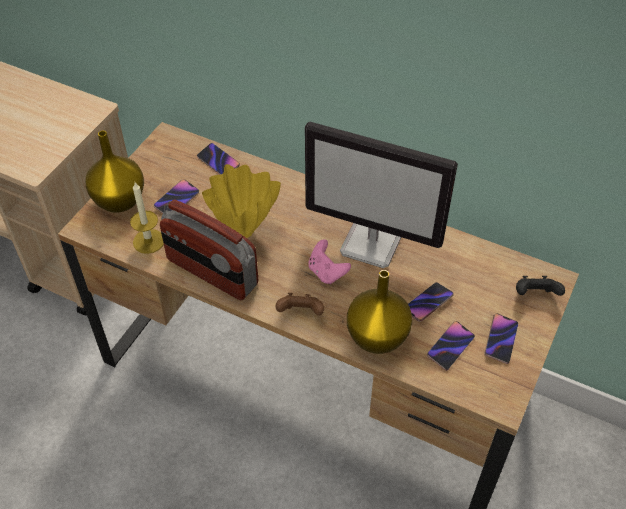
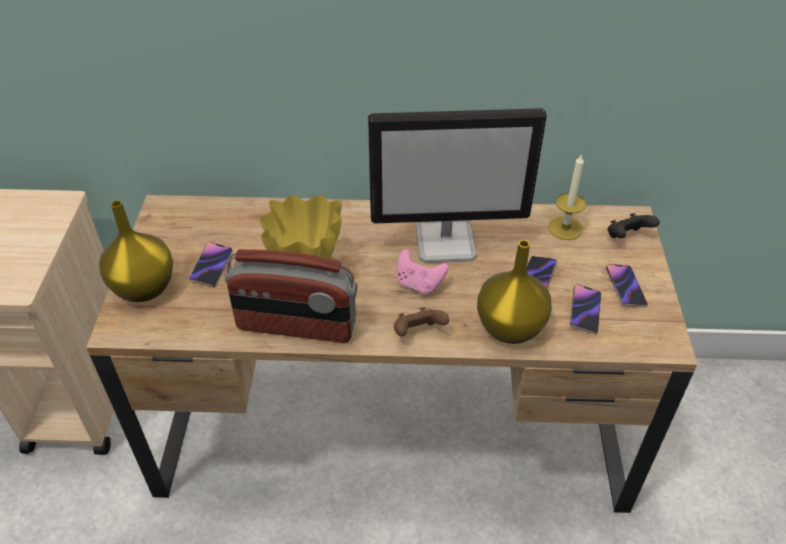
camera: 25 degrees left, 5 degrees down
candle [130,182,164,254] -> candle moved to [548,153,586,240]
phone [197,143,240,174] -> none

